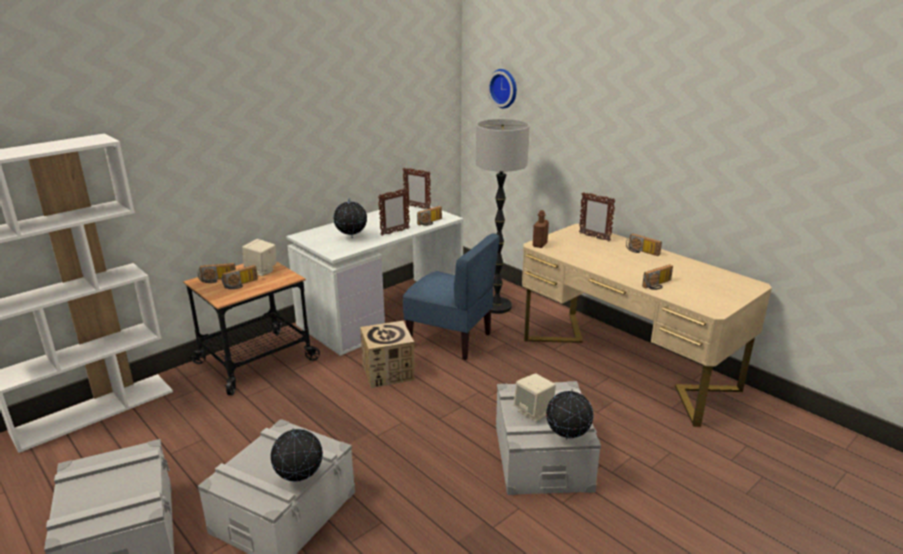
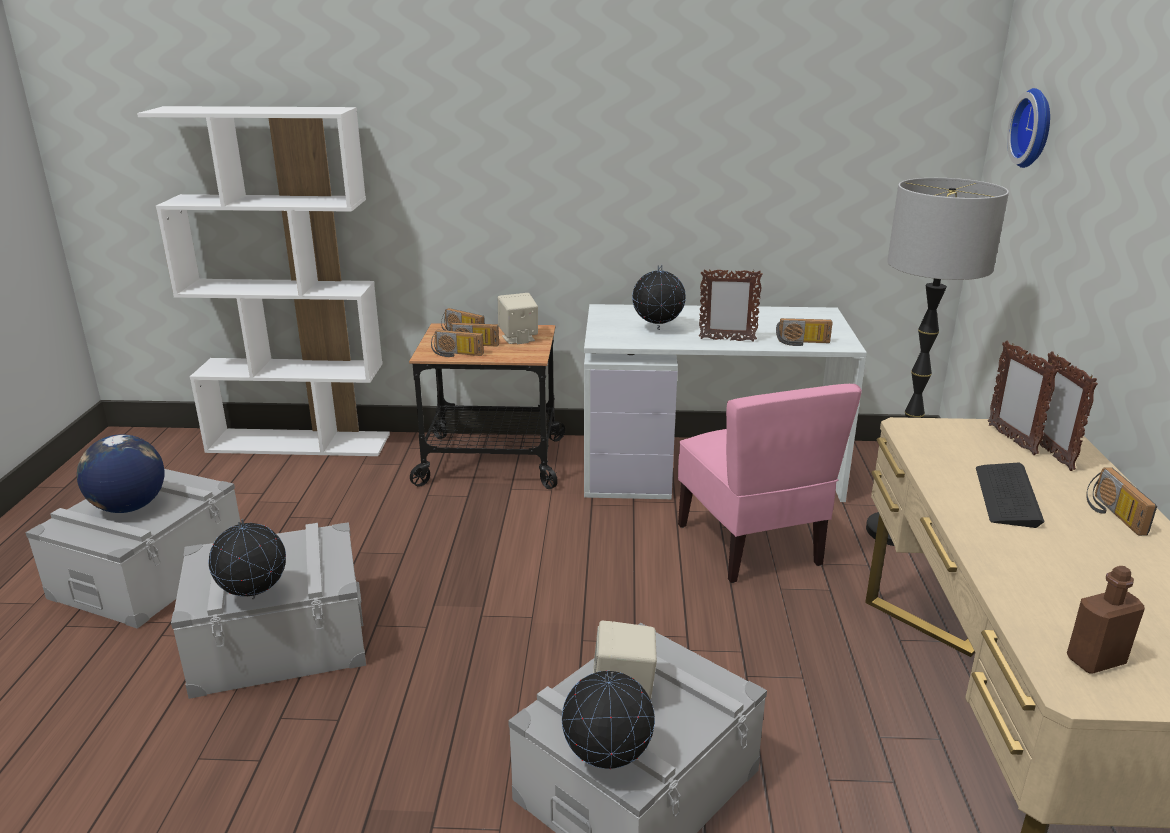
camera: 45 degrees right, 0 degrees up
cardboard box [360,321,415,388] -> none
picture frame [403,167,431,209] -> picture frame moved to [988,341,1059,455]
blue chair [403,233,499,360] -> pink chair [678,384,862,583]
brown bottle [533,210,549,248] -> brown bottle moved to [1067,566,1145,674]
radio [642,264,673,290] -> radio moved to [431,330,484,357]
none -> globe [77,434,165,513]
none -> keyboard [976,463,1045,528]

